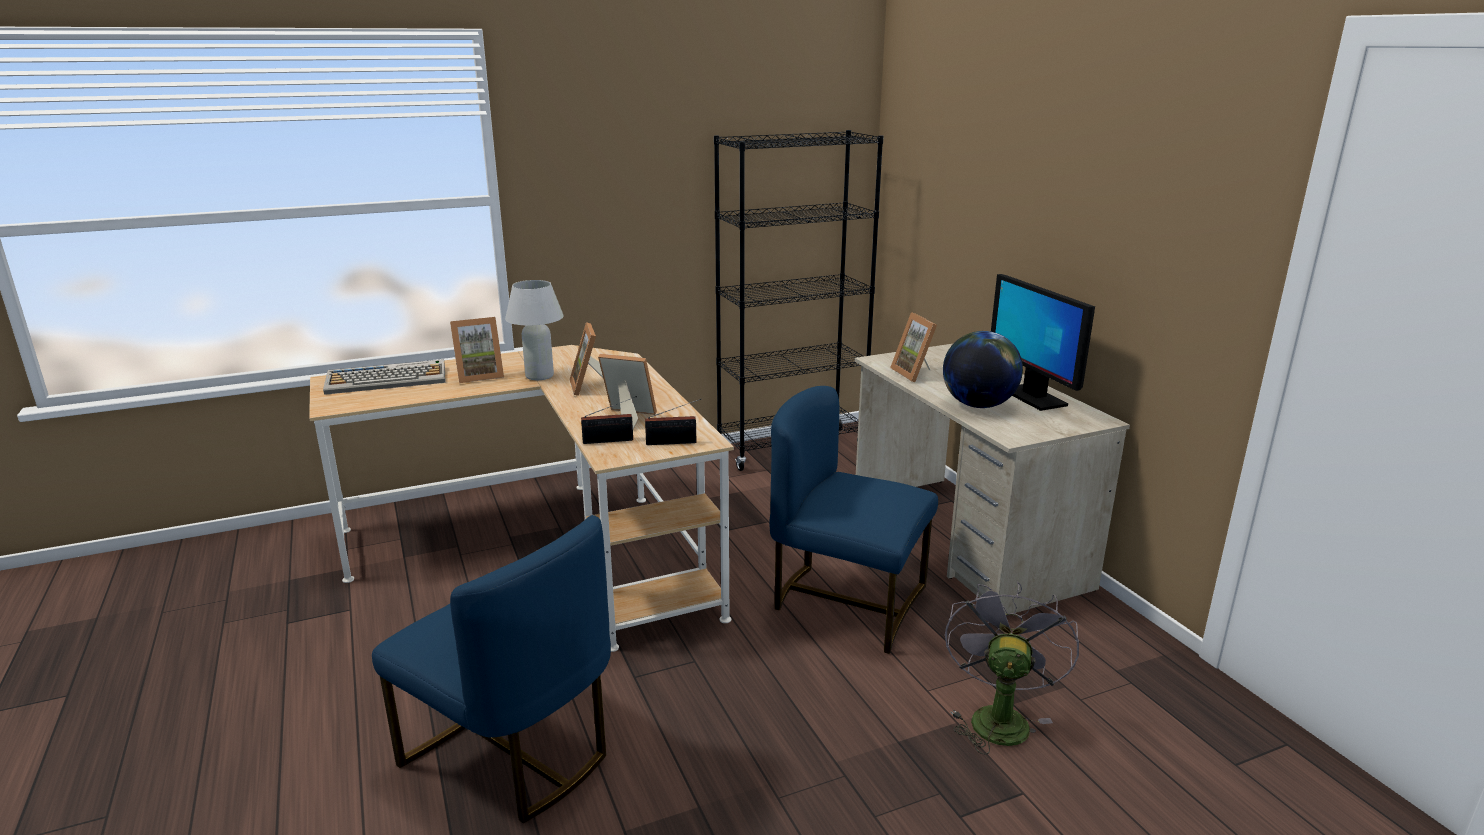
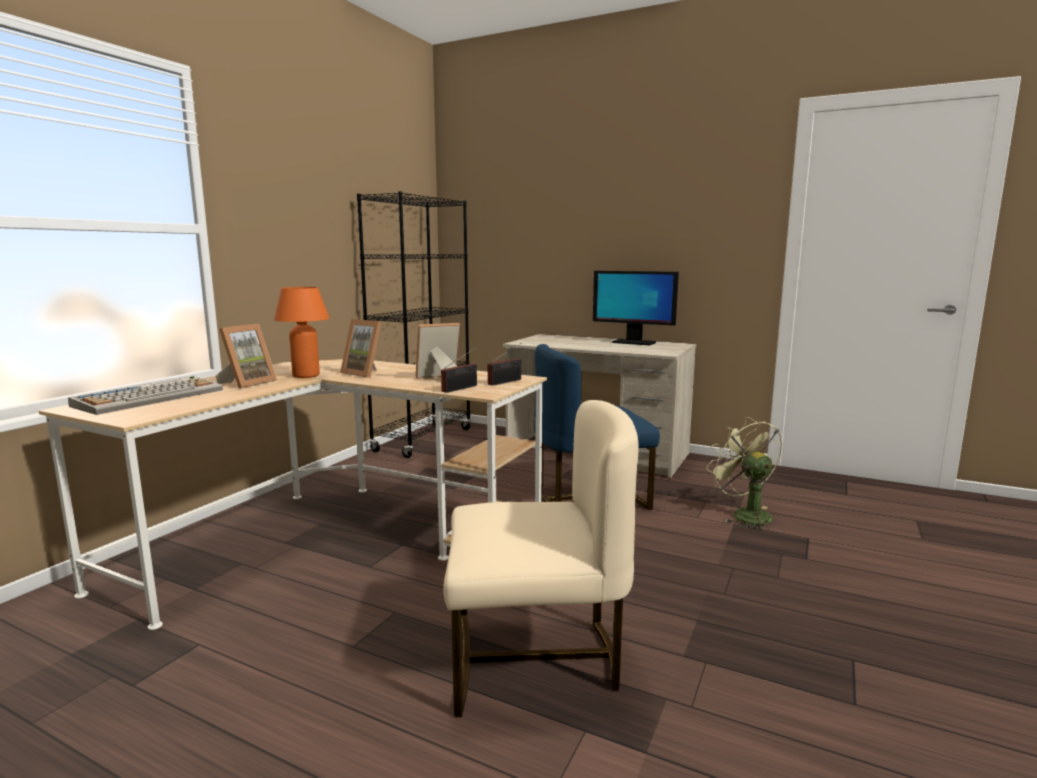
camera: 40 degrees left, 10 degrees down
blue chair [372,515,611,823] -> beige chair [443,400,639,717]
white table lamp [505,280,564,380] -> orange table lamp [274,287,329,378]
picture frame [890,312,937,382] -> none
globe [943,331,1023,408] -> none
grey fan [945,581,1079,755] -> green fan [706,417,782,531]

